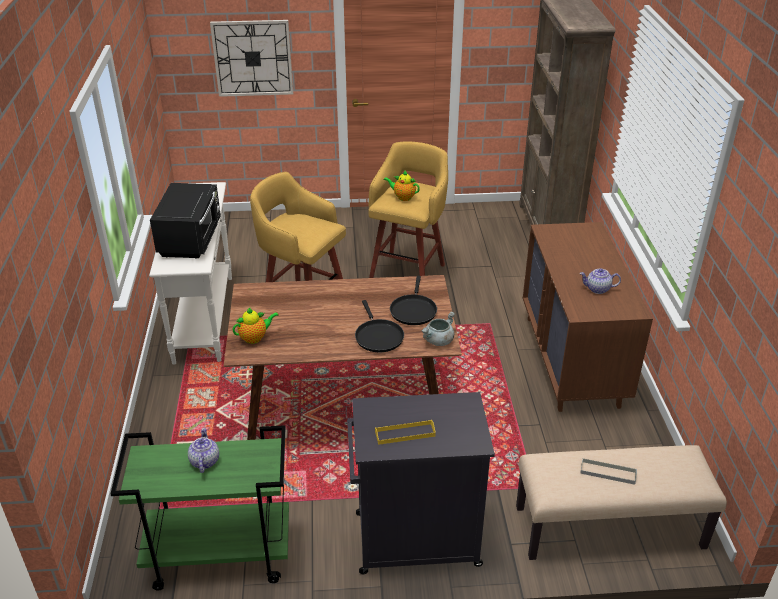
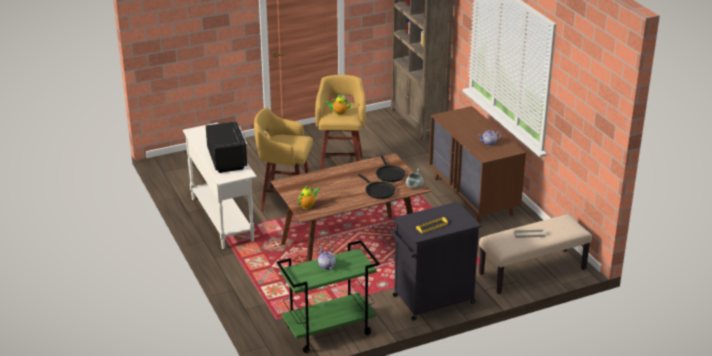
camera: 20 degrees left, 5 degrees down
wall clock [210,20,293,97] -> none

